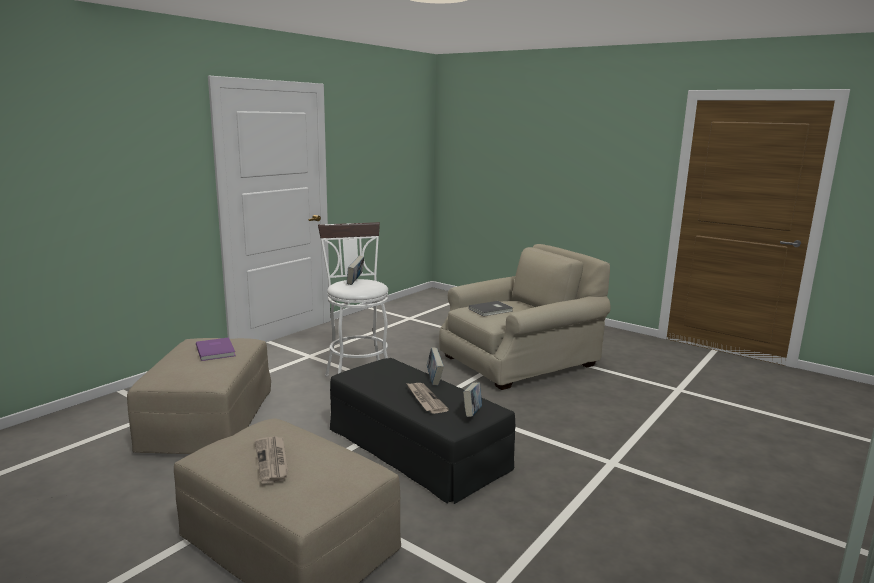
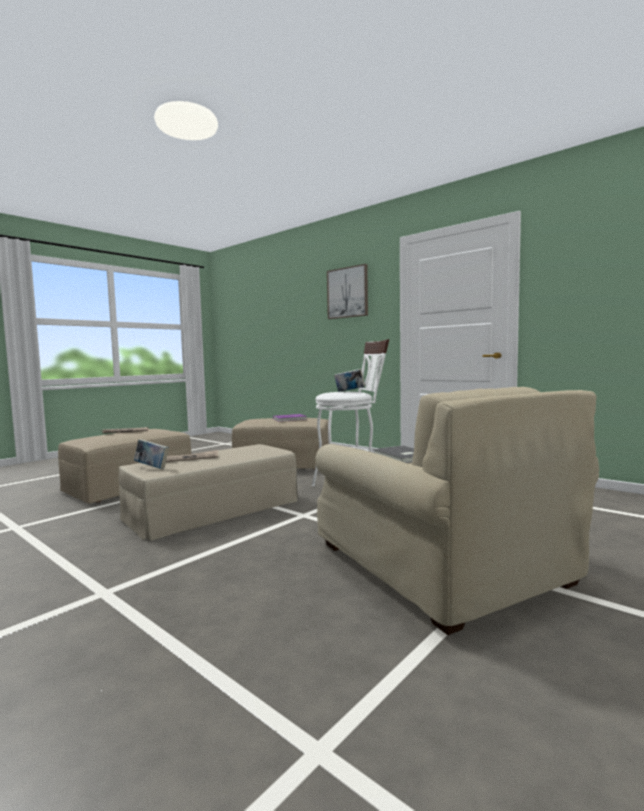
camera: 95 degrees right, 10 degrees down
black ottoman [330,358,515,504] -> beige ottoman [118,444,298,541]
book [427,347,444,385] -> none
none -> picture [327,264,368,319]

